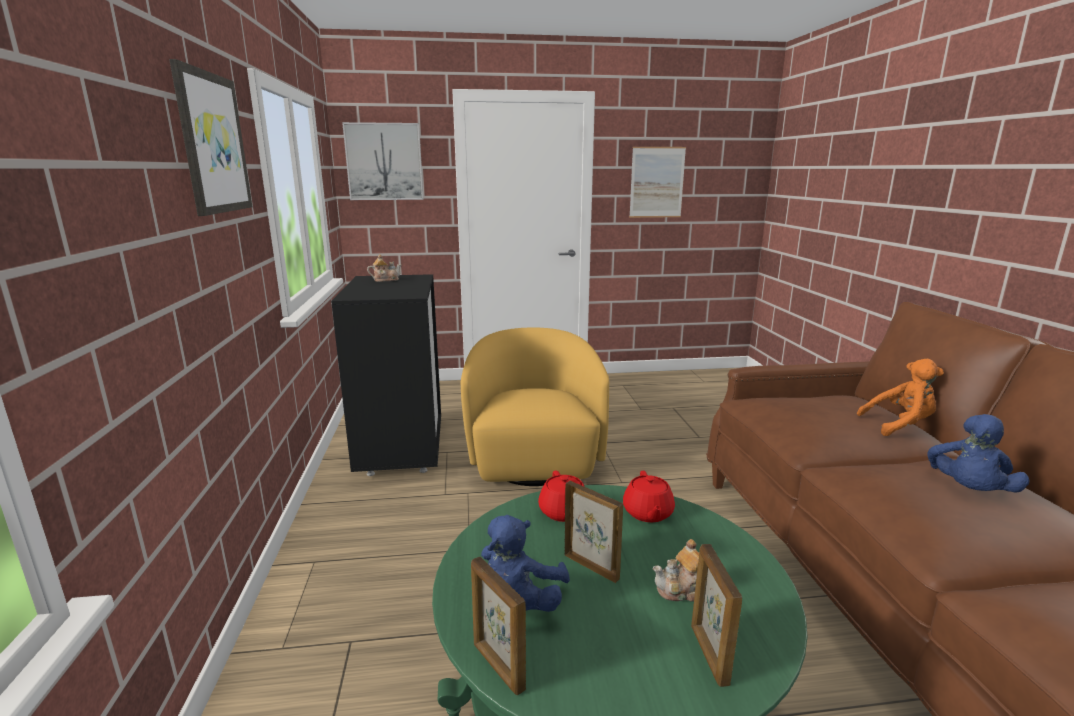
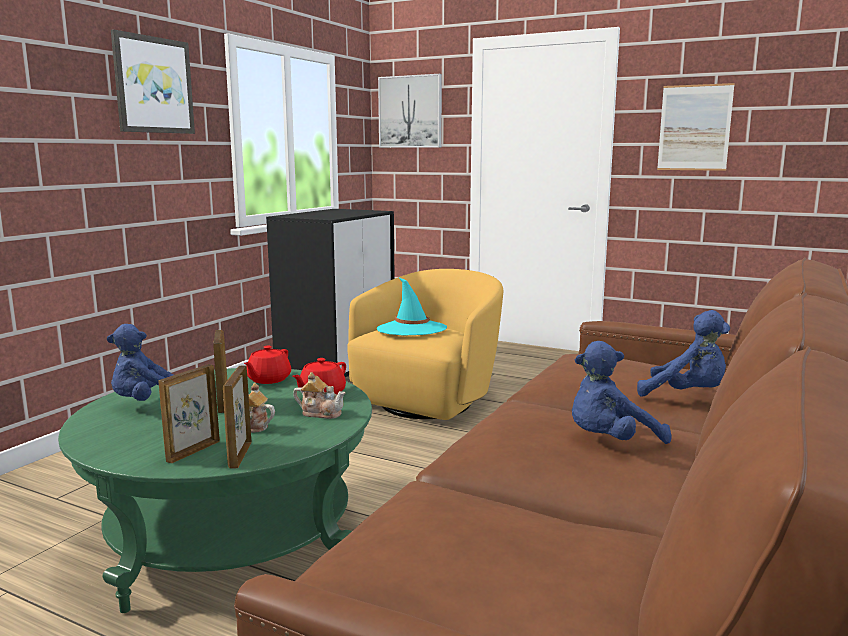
camera: 35 degrees right, 5 degrees down
teapot [367,254,402,282] -> teapot moved to [293,372,345,419]
picture frame [471,557,526,695] -> picture frame moved to [223,365,252,469]
orange plush toy [857,359,944,436] -> blue plush toy [637,310,730,396]
none -> turquoise hat [377,277,447,336]

